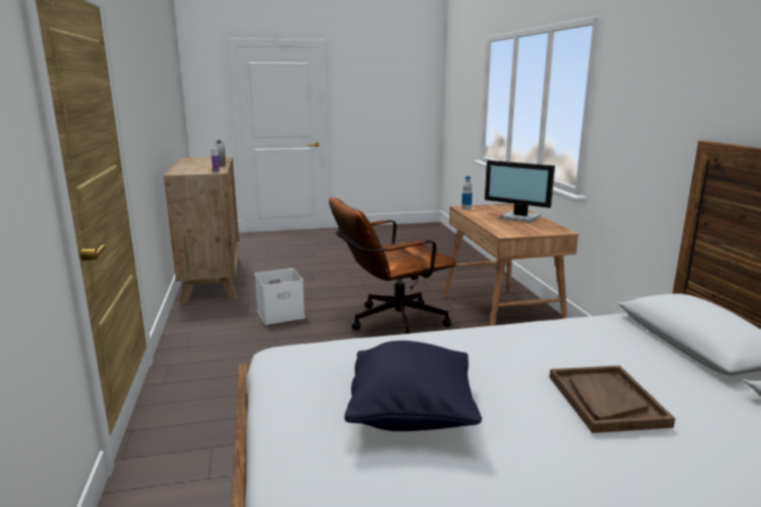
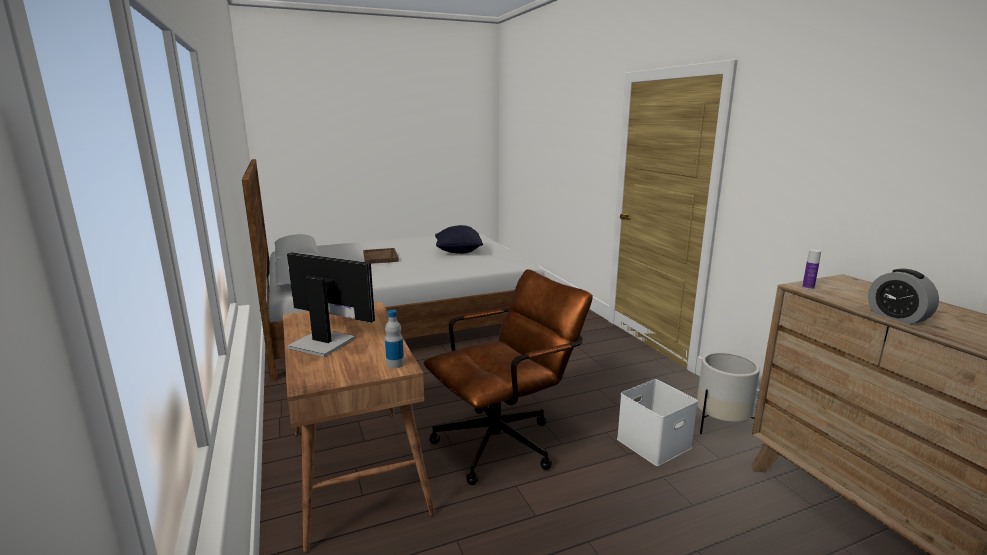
camera: 170 degrees right, 0 degrees up
none -> white planter [697,352,760,434]

